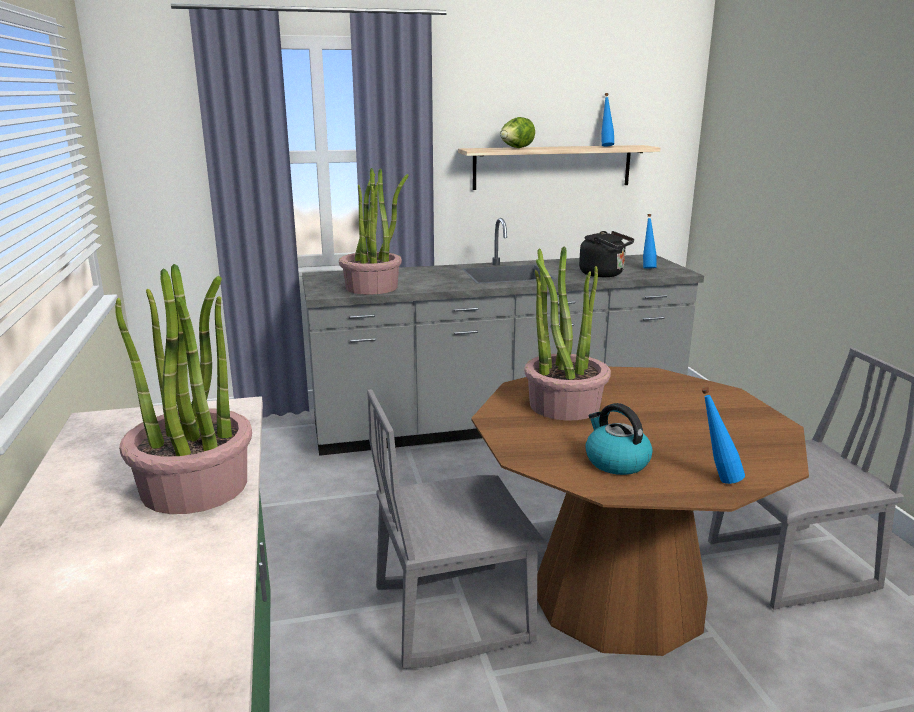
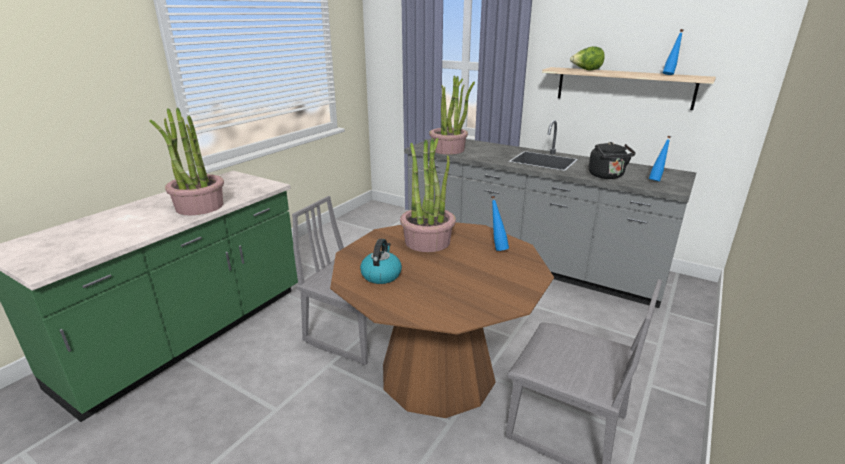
camera: 45 degrees right, 5 degrees up
blue bottle [701,387,745,484] -> blue bottle moved to [491,196,509,251]

